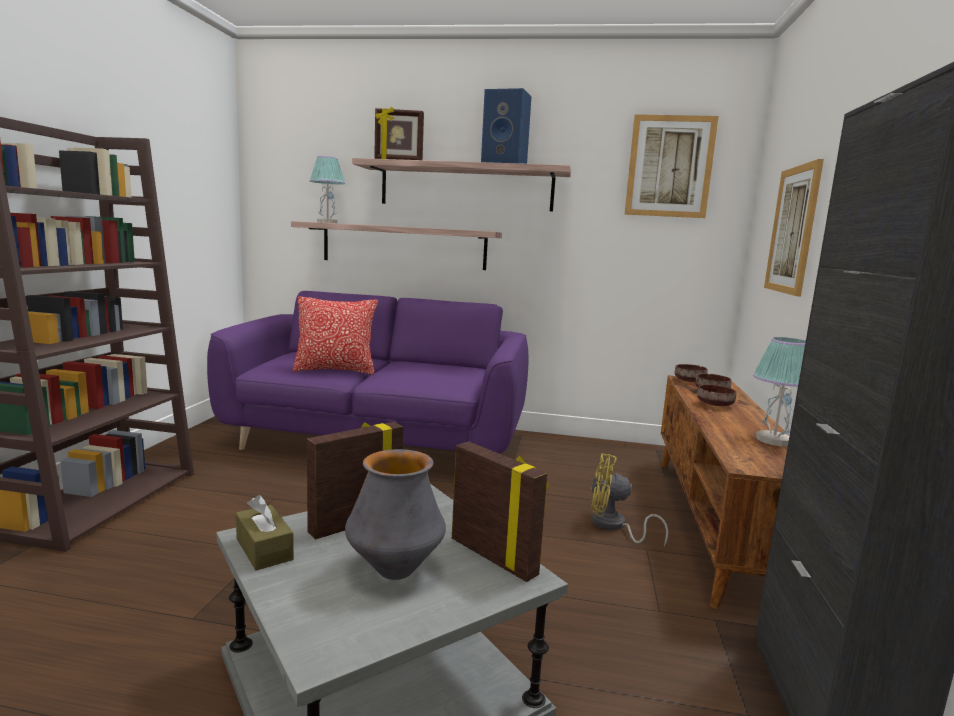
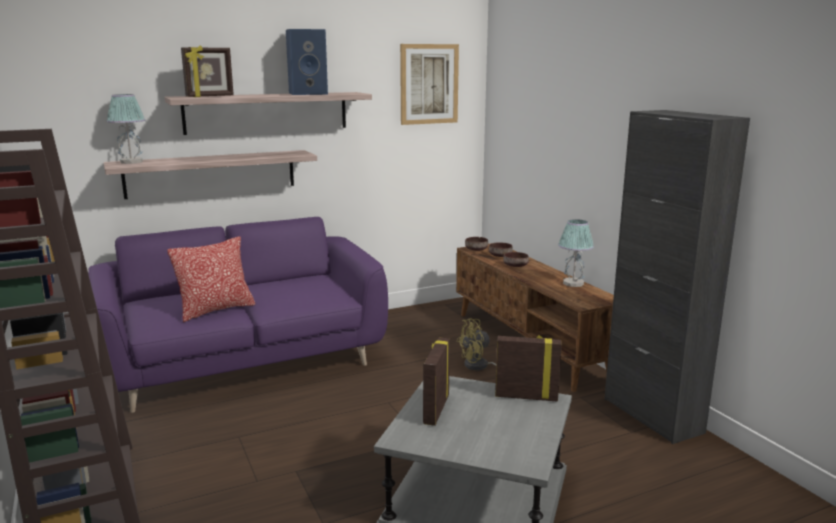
camera: 35 degrees left, 5 degrees up
brown tissue box [236,495,294,571] -> none
vase [345,449,446,580] -> none
picture [764,159,824,297] -> none

